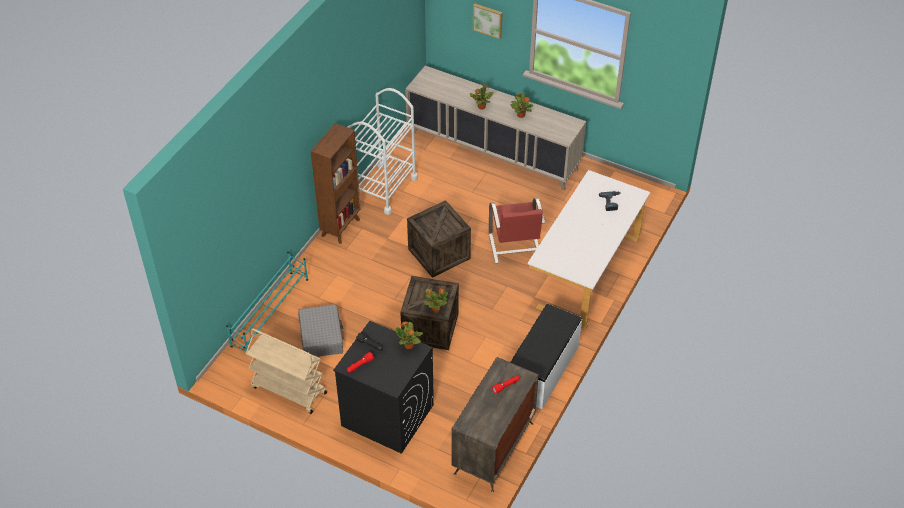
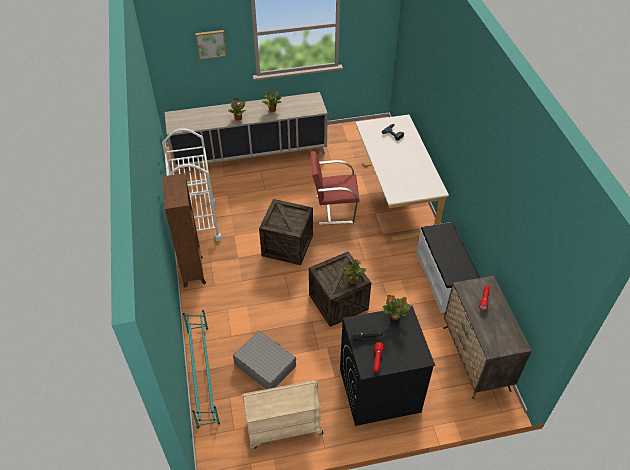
camera: 40 degrees left, 0 degrees up
red chair [489,198,545,263] -> red chair turned 135 degrees clockwise [311,151,360,225]

